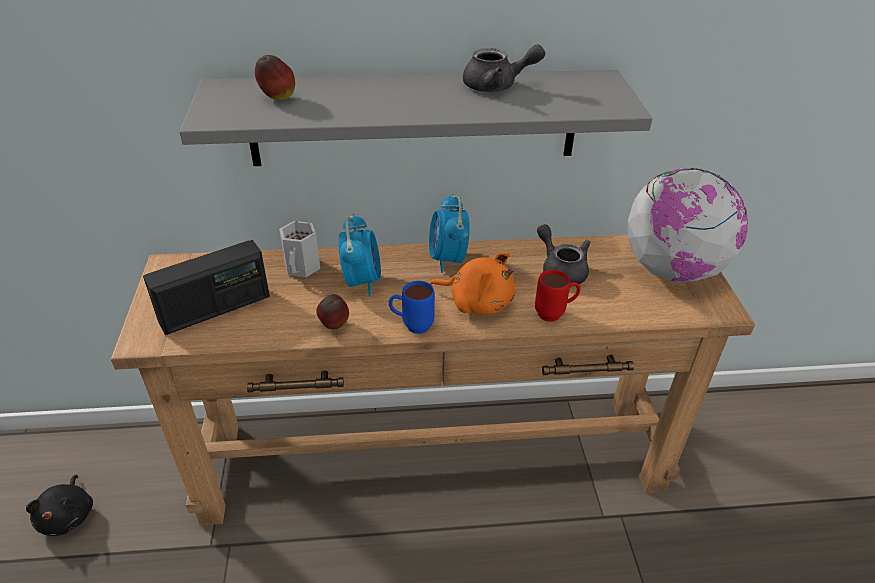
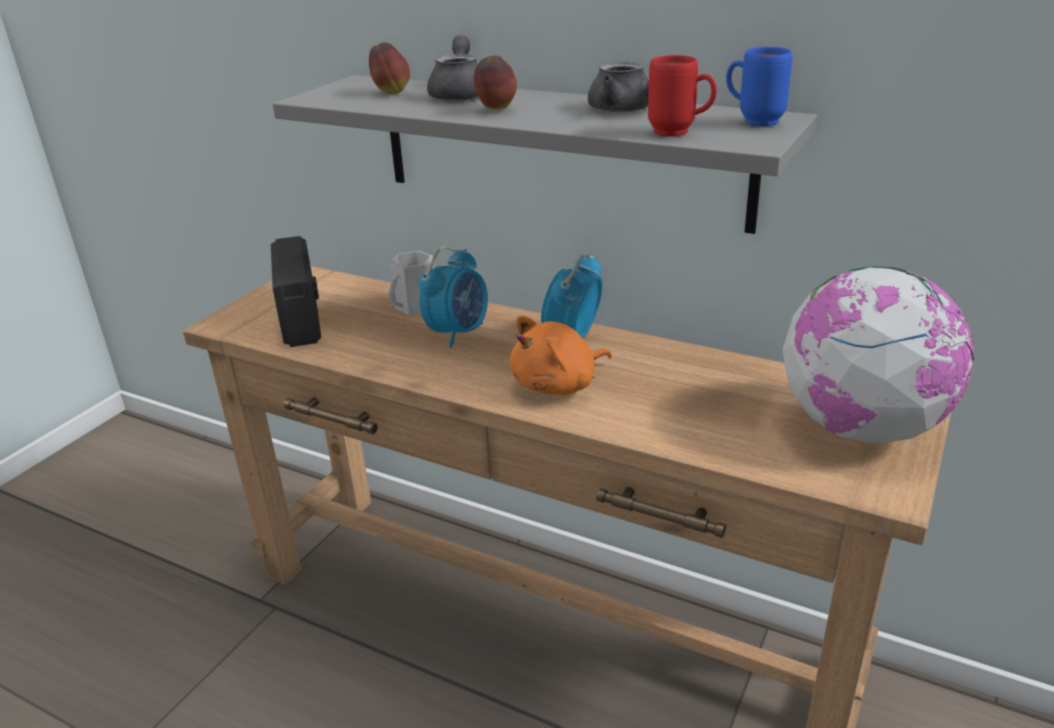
camera: 35 degrees right, 10 degrees down
black plush toy [26,475,93,536] -> none
radio [143,240,270,335] -> radio turned 105 degrees counterclockwise [271,236,321,347]
apple [316,294,349,329] -> apple moved to [474,56,517,110]
blue mug [389,281,435,334] -> blue mug moved to [726,47,792,127]
orange plush toy [429,252,515,314] -> orange plush toy turned 90 degrees clockwise [510,315,612,395]
red mug [535,270,580,322] -> red mug moved to [648,55,717,136]
grey teapot [537,224,591,284] -> grey teapot moved to [427,35,502,102]

